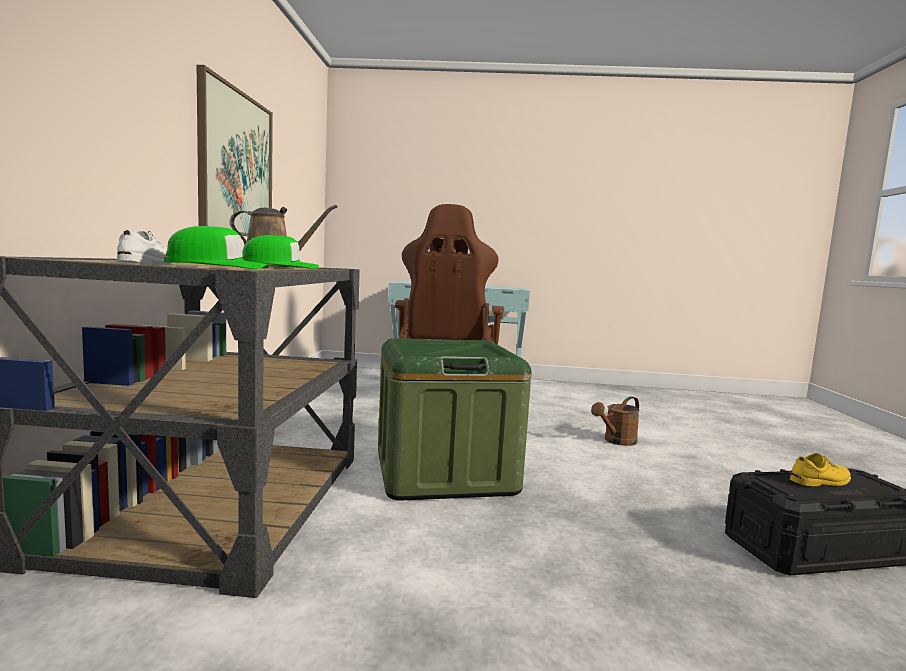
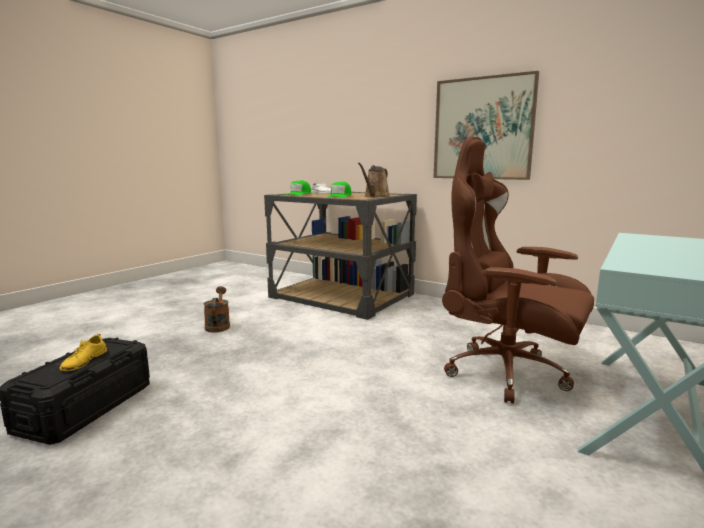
camera: 120 degrees right, 5 degrees up
green storage box [378,338,531,501] -> none
brown watering can [591,397,640,446] -> brown watering can moved to [204,286,230,333]

